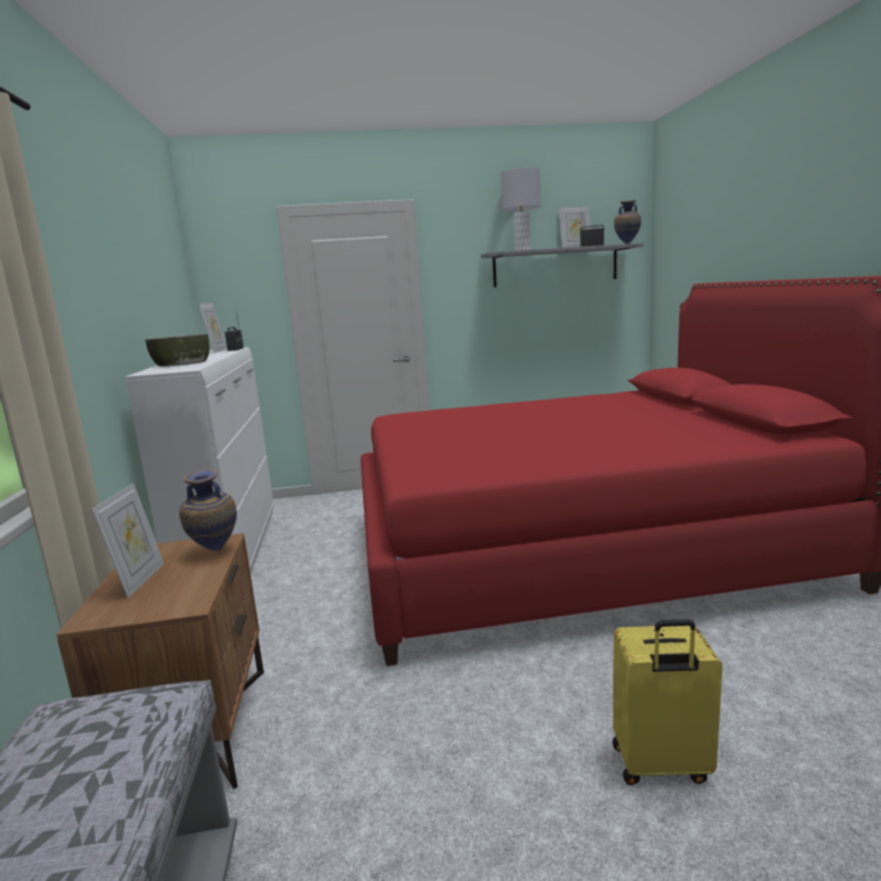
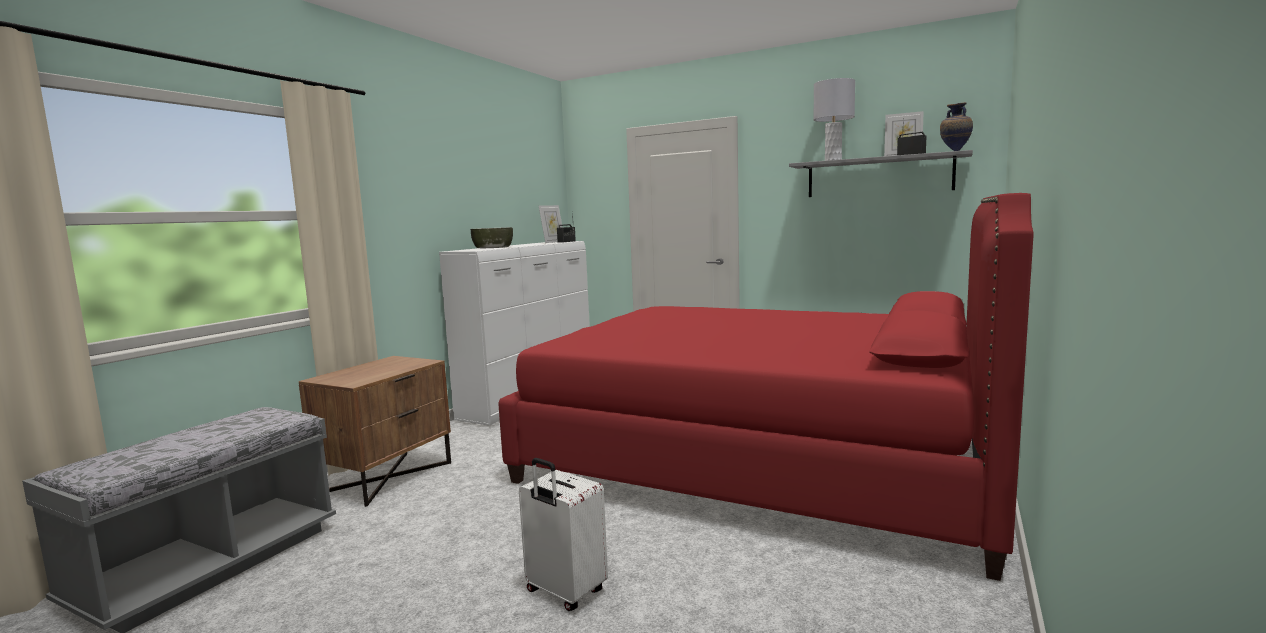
camera: 35 degrees right, 5 degrees down
picture frame [92,483,164,599] -> none
vase [179,469,237,551] -> none
yellow suitcase [612,619,723,785] -> white suitcase [519,458,608,611]

